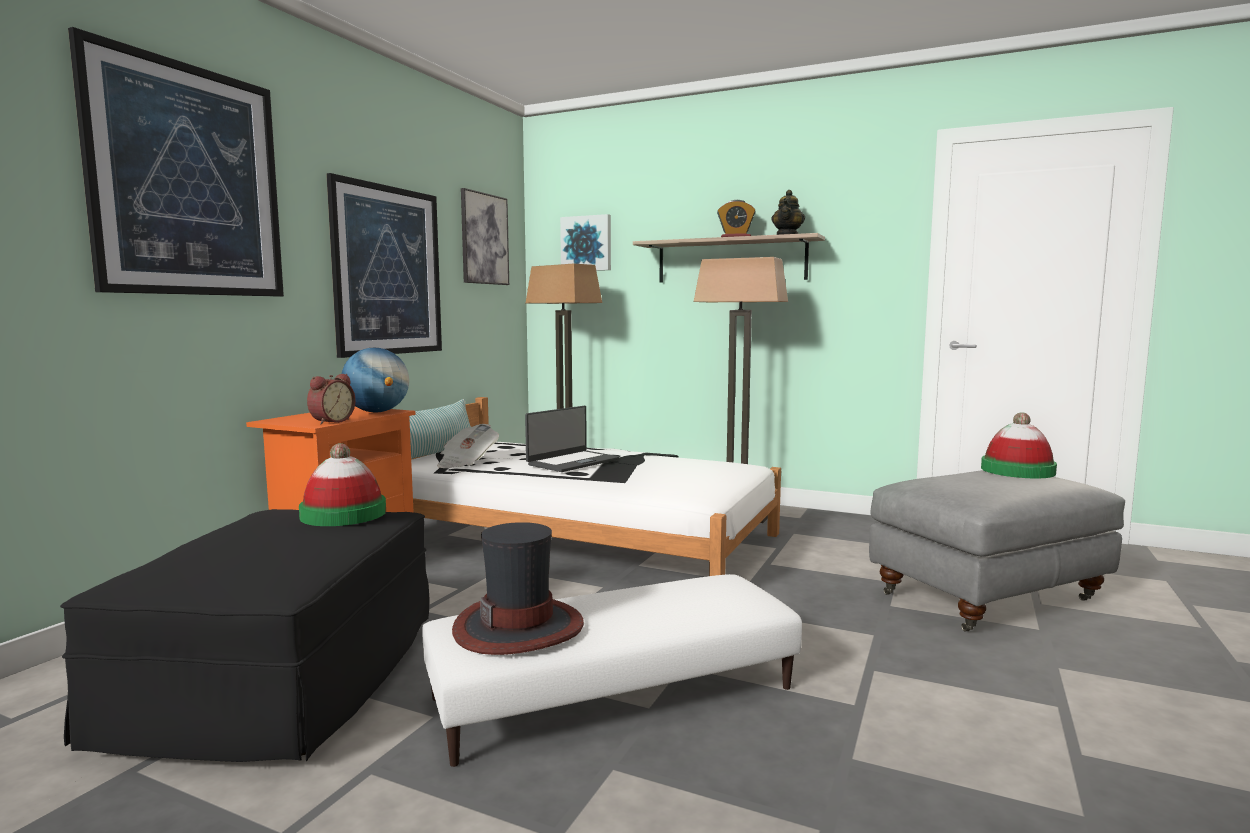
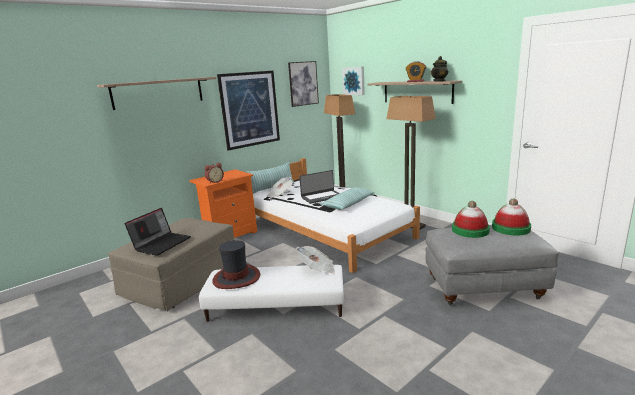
camera: 25 degrees right, 10 degrees up
black ottoman [60,509,430,762] -> beige ottoman [108,218,235,311]
picture [68,27,284,297] -> shelf [97,77,216,110]
hat [299,443,386,526] -> hat moved to [452,201,490,238]
globe [342,348,409,413] -> none
none -> laptop [125,208,191,256]
none -> newspaper [296,246,335,273]
none -> pillow [320,187,375,210]

